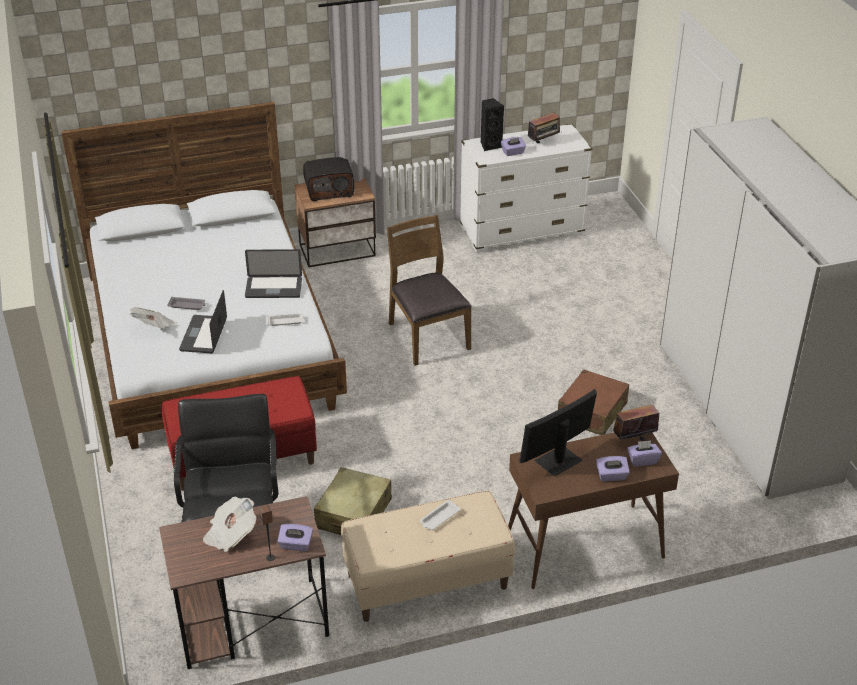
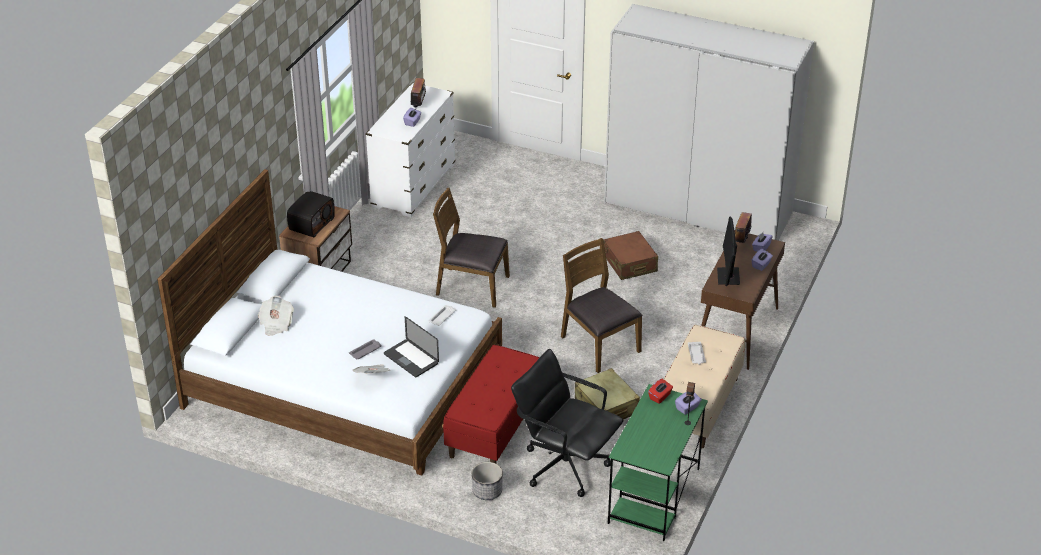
camera: 50 degrees left, 0 degrees up
brown desk [159,496,329,669] -> green desk [608,384,708,541]
newspaper [203,497,256,552] -> newspaper moved to [258,296,294,336]
laptop [245,249,302,298] -> none
black speaker [481,98,504,151] -> none
none -> planter [472,462,503,500]
none -> brown chair [561,238,643,373]
none -> red tissue box [648,379,673,404]

